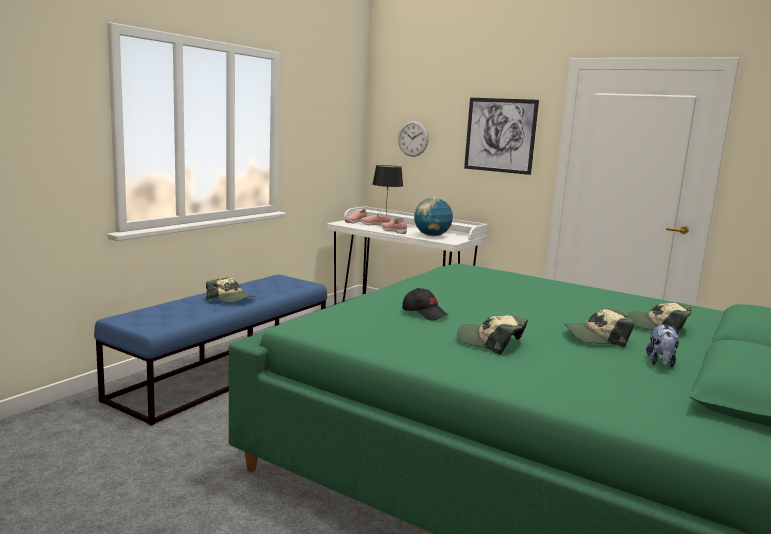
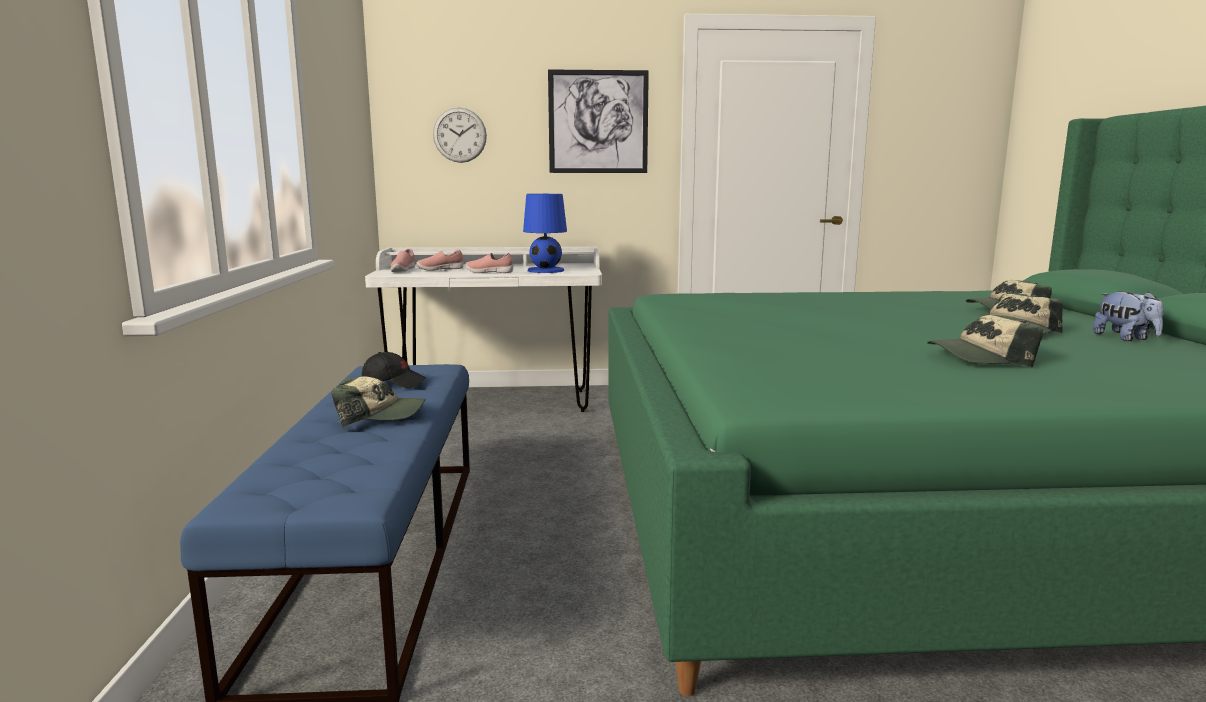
camera: 35 degrees left, 0 degrees up
black table lamp [372,165,403,211] -> none
black cap [402,288,448,321] -> black cap moved to [362,352,426,388]
globe [414,197,453,236] -> blue table lamp [523,194,567,273]

